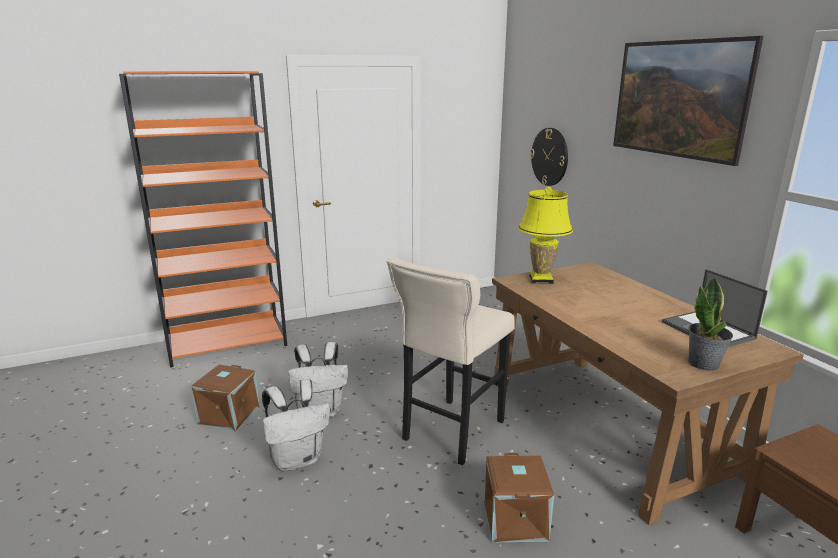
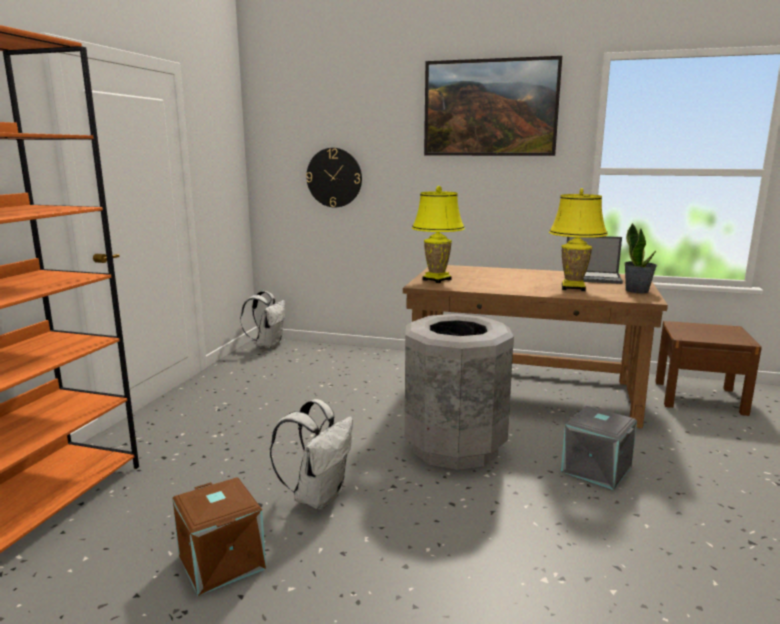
camera: 50 degrees left, 5 degrees down
white backpack [262,379,330,471] -> white backpack moved to [240,291,285,349]
beige stool [387,258,515,466] -> grey trash can [405,314,514,470]
brown storage box [484,453,554,542] -> grey storage box [561,406,637,490]
none -> yellow table lamp [549,188,608,291]

